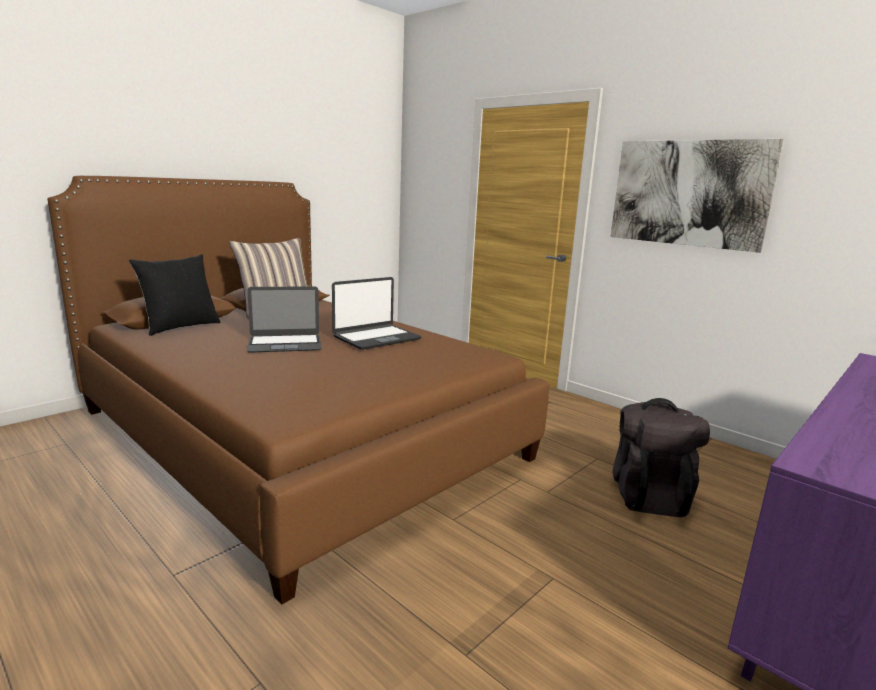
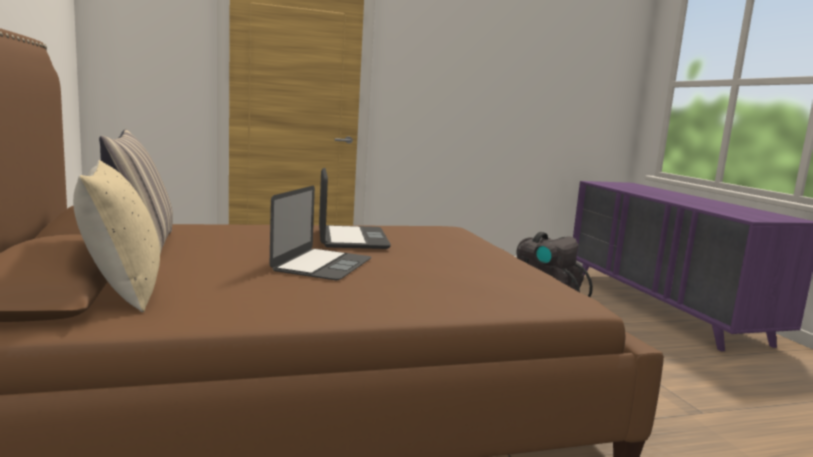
camera: 60 degrees left, 5 degrees down
black pillow [129,254,221,336] -> beige pillow [73,160,160,312]
picture [610,139,785,253] -> none

